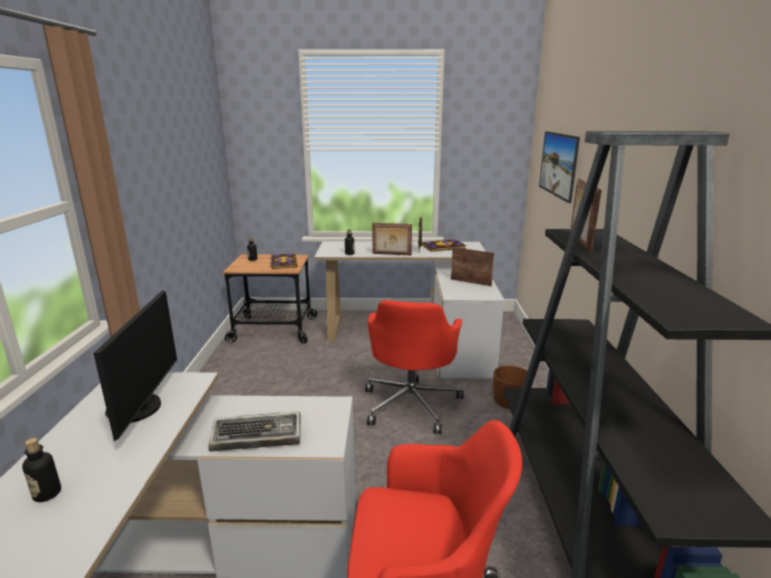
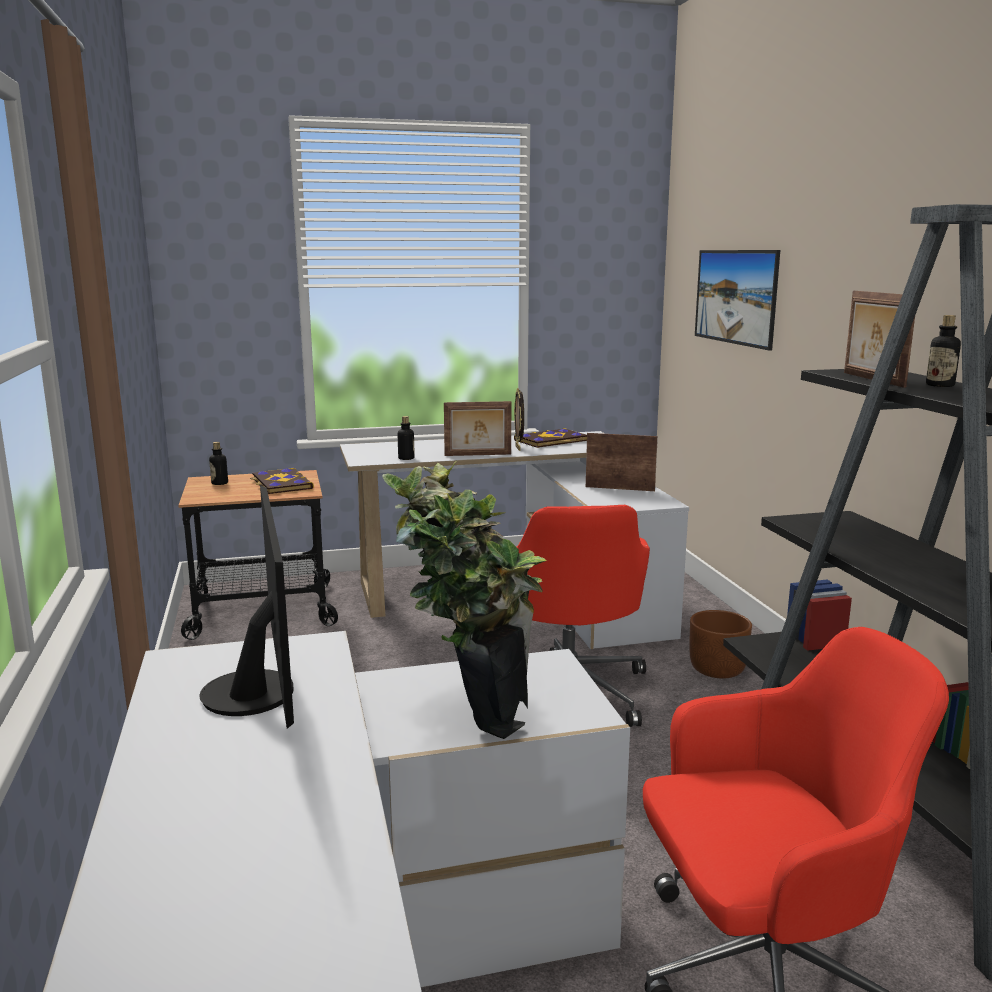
camera: 15 degrees left, 5 degrees down
bottle [22,438,61,502] -> bottle moved to [926,315,961,387]
keyboard [208,411,301,452] -> potted plant [382,460,547,739]

